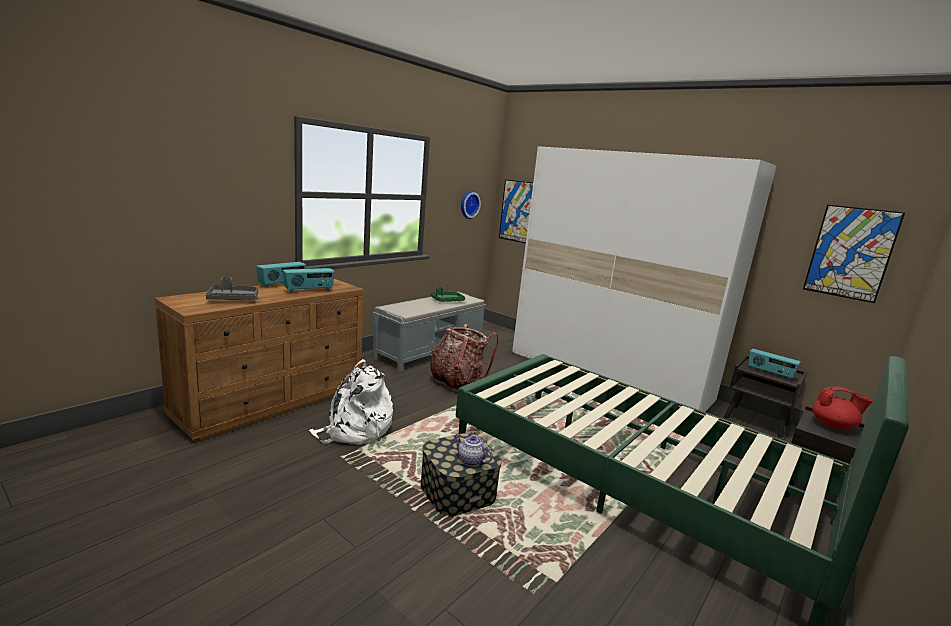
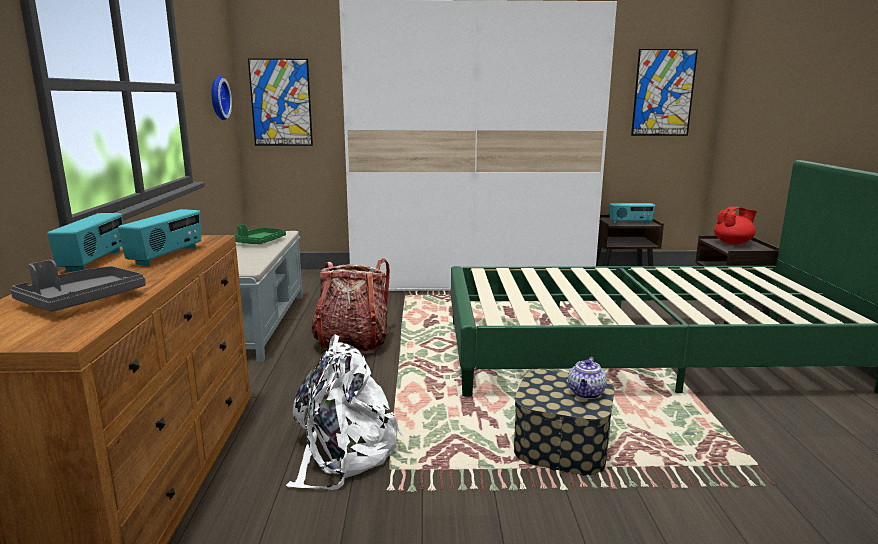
camera: 40 degrees left, 0 degrees up
teapot [454,434,493,466] -> teapot turned 60 degrees counterclockwise [568,357,607,399]

